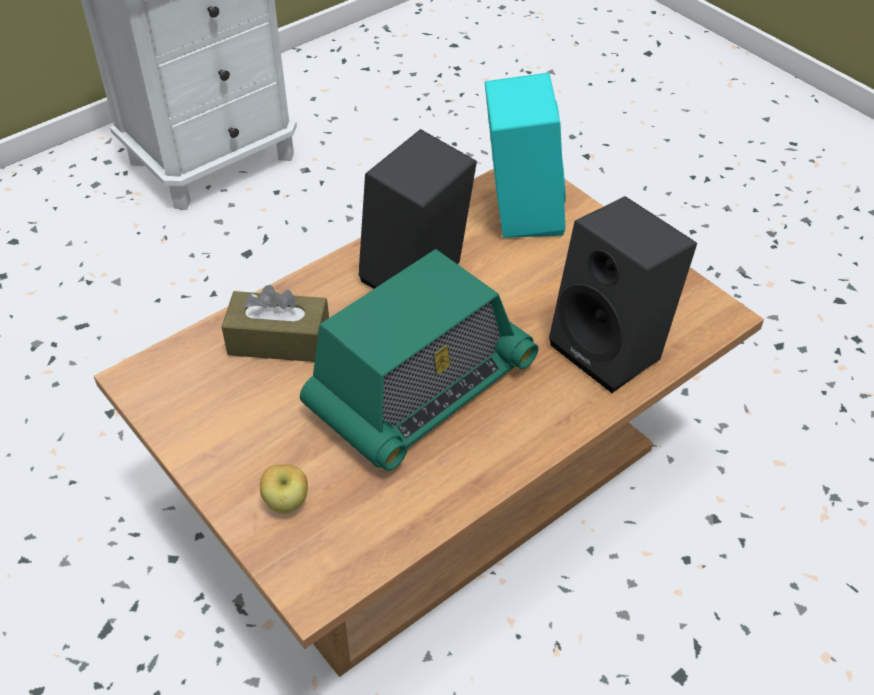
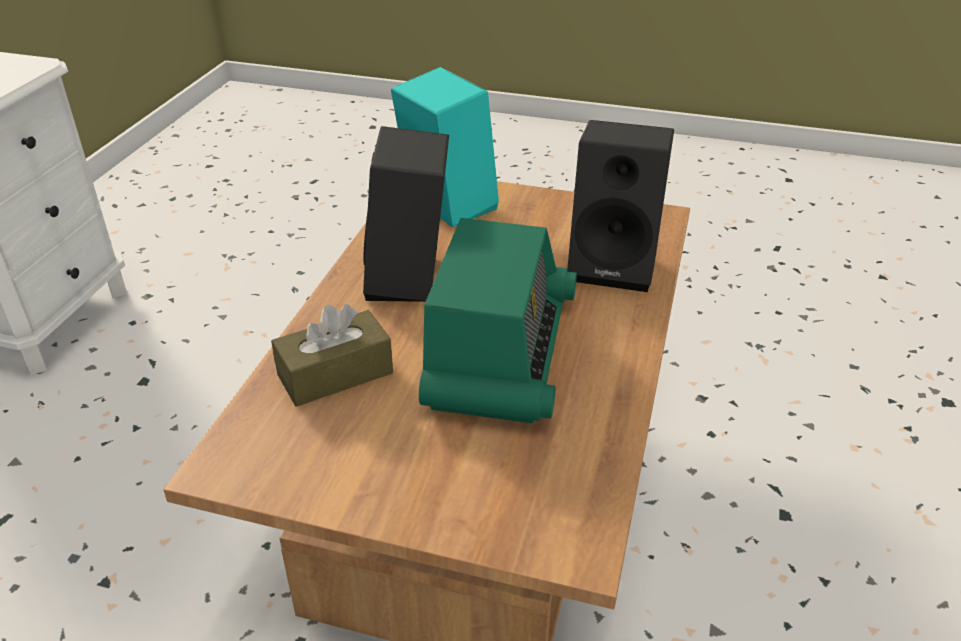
camera: 35 degrees left, 10 degrees down
apple [260,464,308,514] -> none

